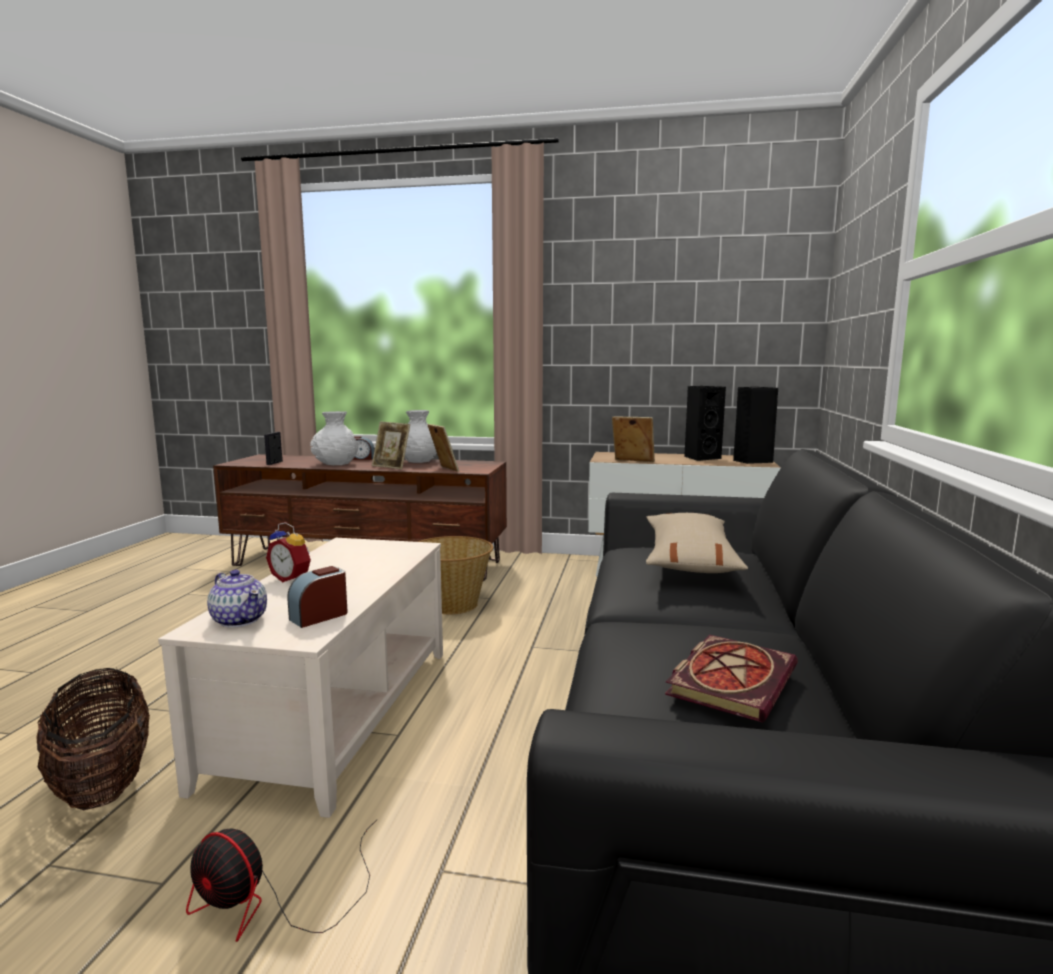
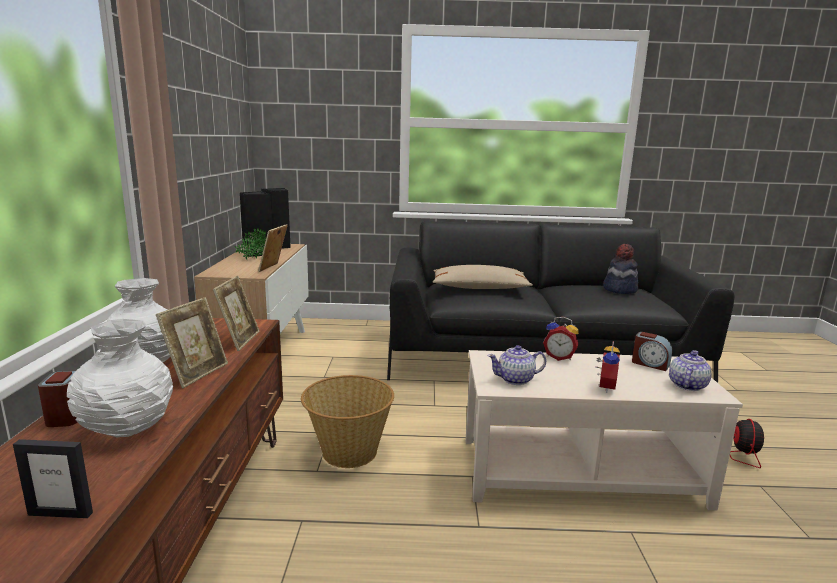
camera: 100 degrees left, 5 degrees up
basket [36,667,150,810] -> none
picture frame [427,424,459,472] -> picture frame turned 135 degrees clockwise [213,275,260,351]
book [665,634,798,723] -> hat [603,244,639,294]
none -> potted plant [235,228,266,259]
none -> teapot [488,345,546,385]
none -> alarm clock [543,317,579,361]

